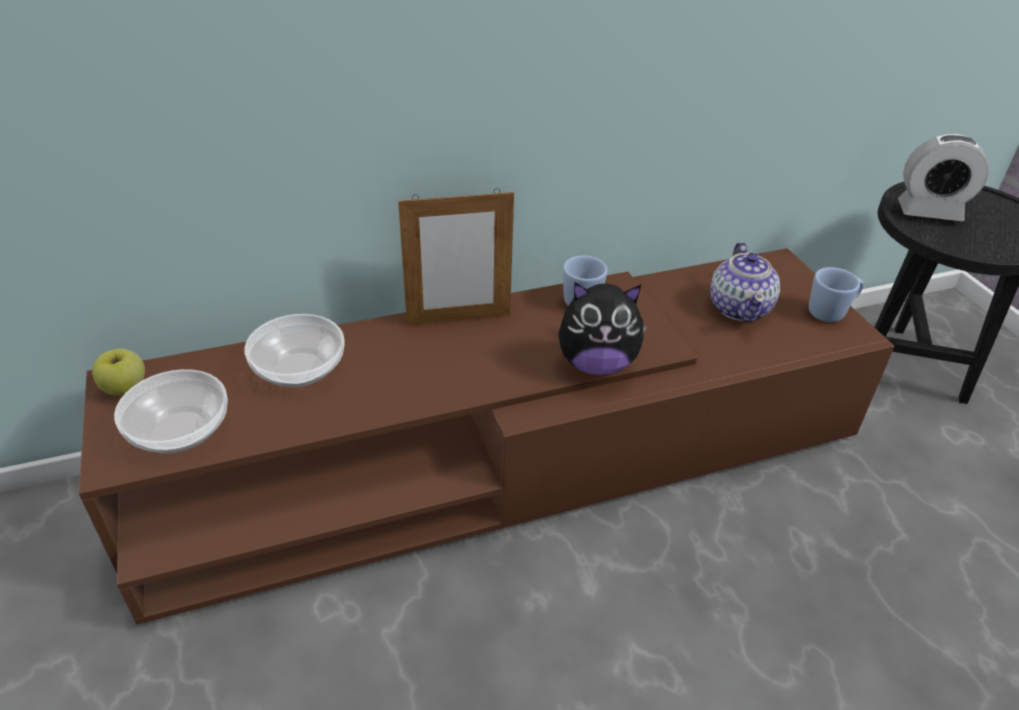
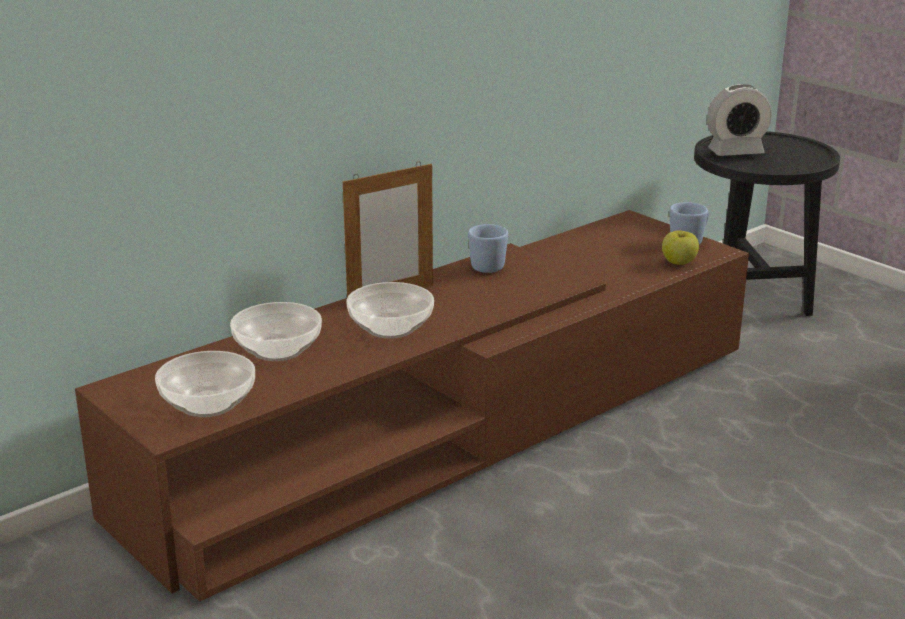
camera: 20 degrees left, 15 degrees down
apple [92,349,145,395] -> apple moved to [662,230,699,265]
plush toy [558,282,648,375] -> none
teapot [710,242,780,322] -> none
none -> bowl [346,282,434,338]

